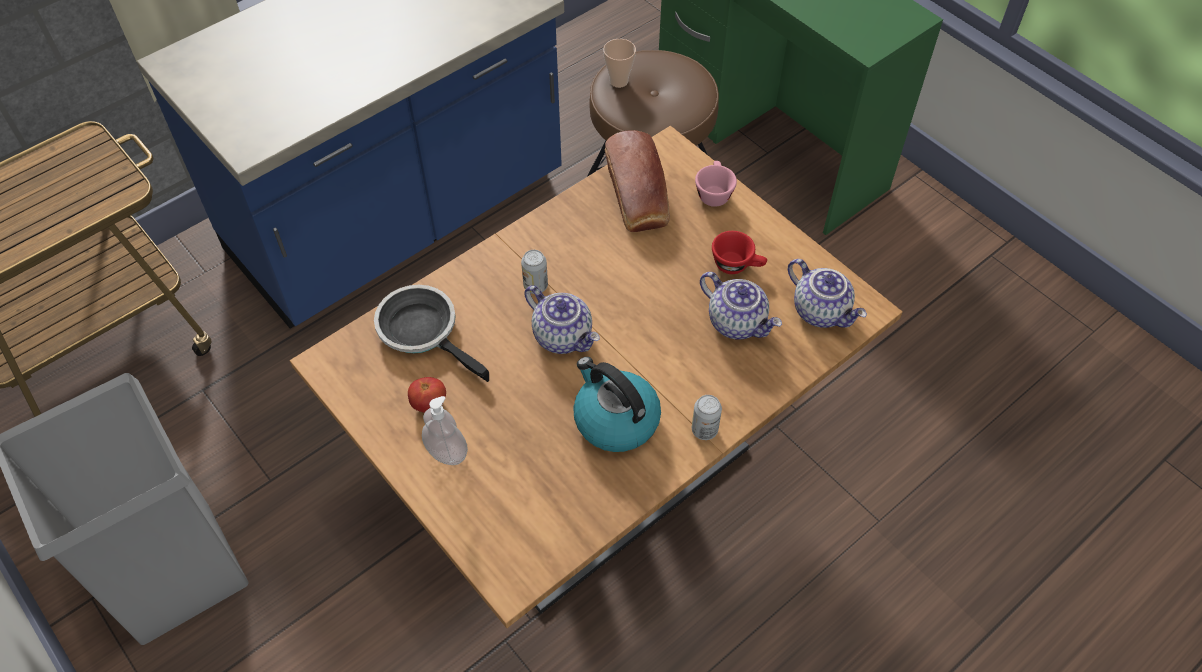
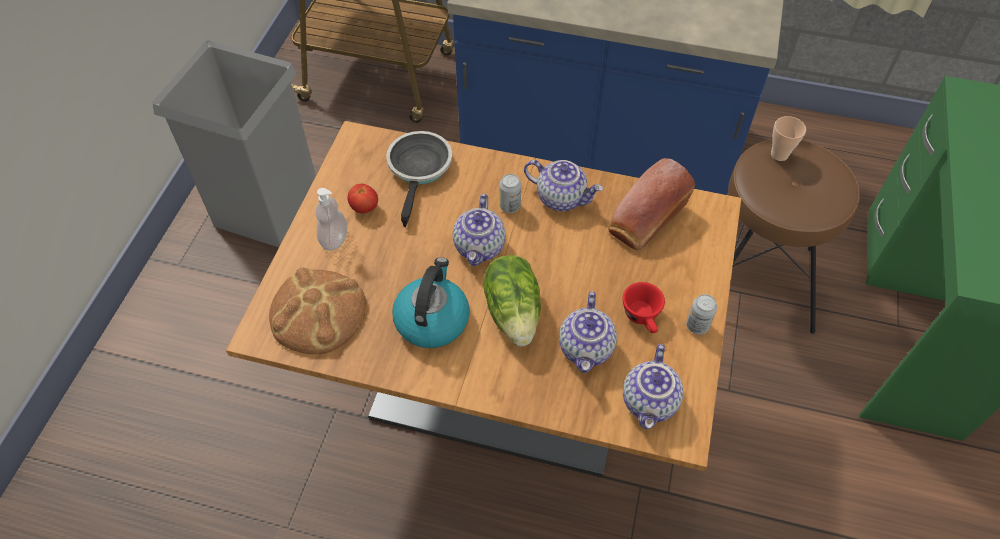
camera: 55 degrees right, 0 degrees up
can [692,395,722,440] -> can moved to [686,294,717,335]
pink cup [695,161,737,207] -> none
none -> bread [269,268,366,355]
none -> lettuce [483,255,541,346]
none -> teapot [524,160,603,211]

